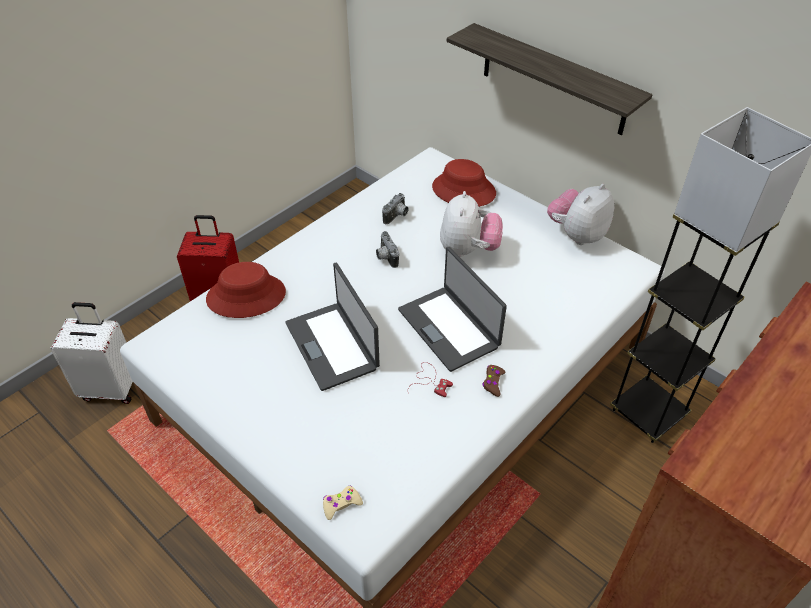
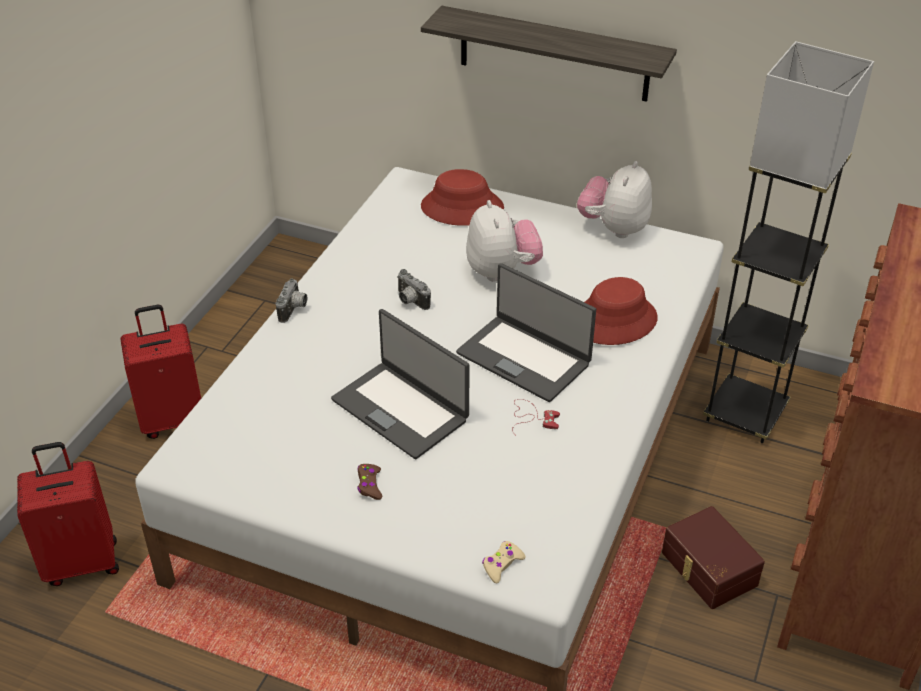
camera: 20 degrees left, 5 degrees down
white suitcase [50,302,133,404] -> red suitcase [17,442,119,586]
red hat [206,262,286,318] -> red hat moved to [585,277,658,345]
camera [382,193,409,224] -> camera moved to [275,278,307,323]
brown game controller [483,365,505,397] -> brown game controller moved to [357,464,382,500]
none -> brown storage box [662,506,765,609]

